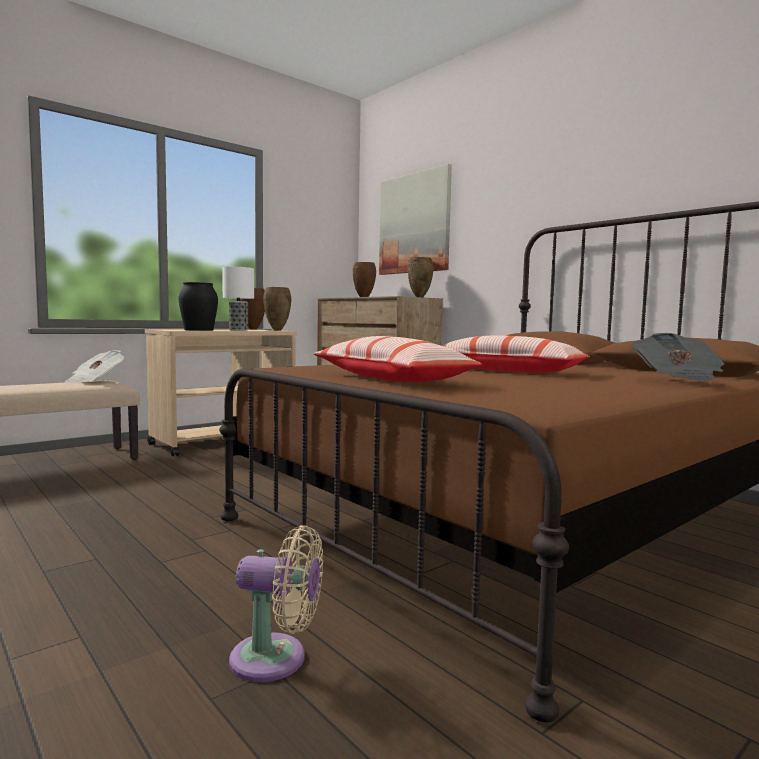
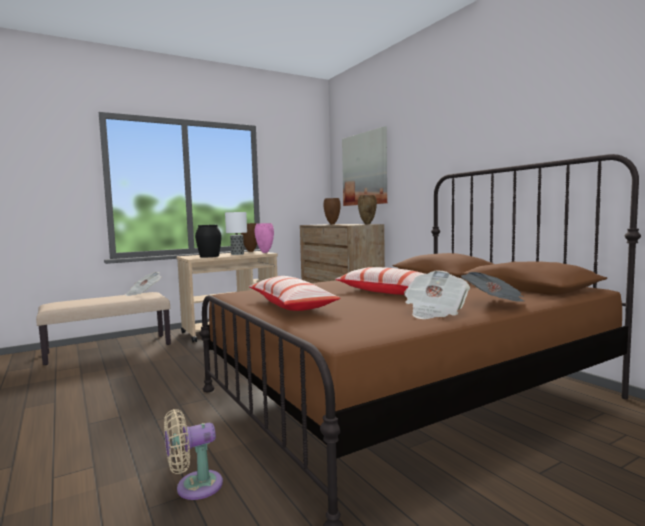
camera: 10 degrees right, 0 degrees up
beige fan [229,525,323,682] -> beige fan turned 135 degrees clockwise [164,409,223,500]
brown vase [263,287,291,330] -> pink vase [254,223,274,253]
none -> newspaper [404,270,470,319]

